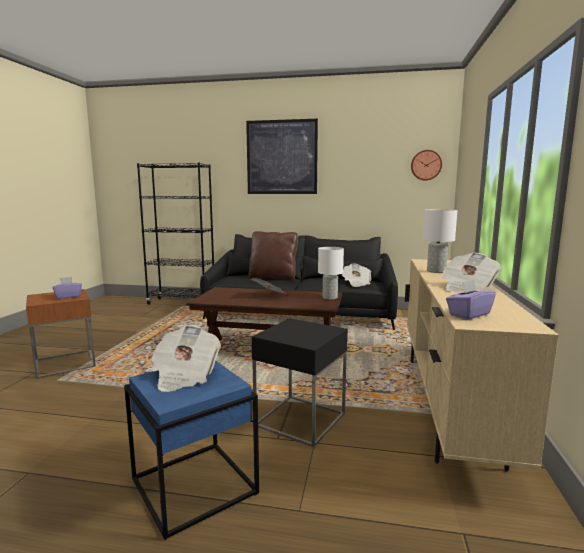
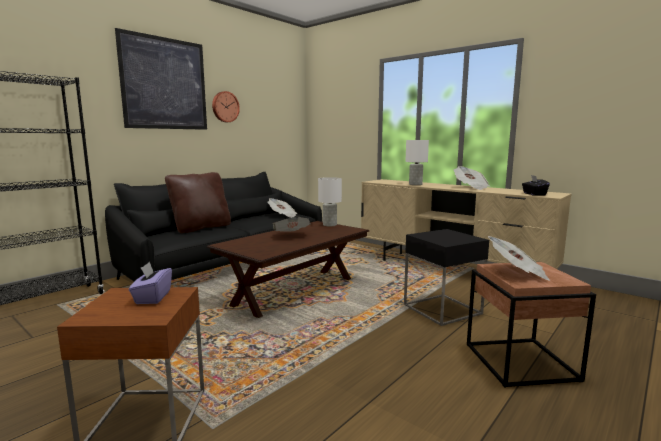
camera: 60 degrees left, 0 degrees up
blue side table [124,360,259,540] -> brown side table [467,262,596,388]
wall clock [411,150,442,180] -> wall clock moved to [212,91,240,122]
purple tissue box [446,280,496,319] -> black tissue box [522,175,550,196]

